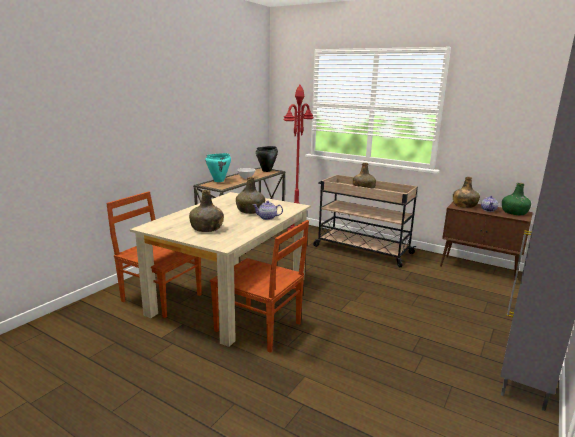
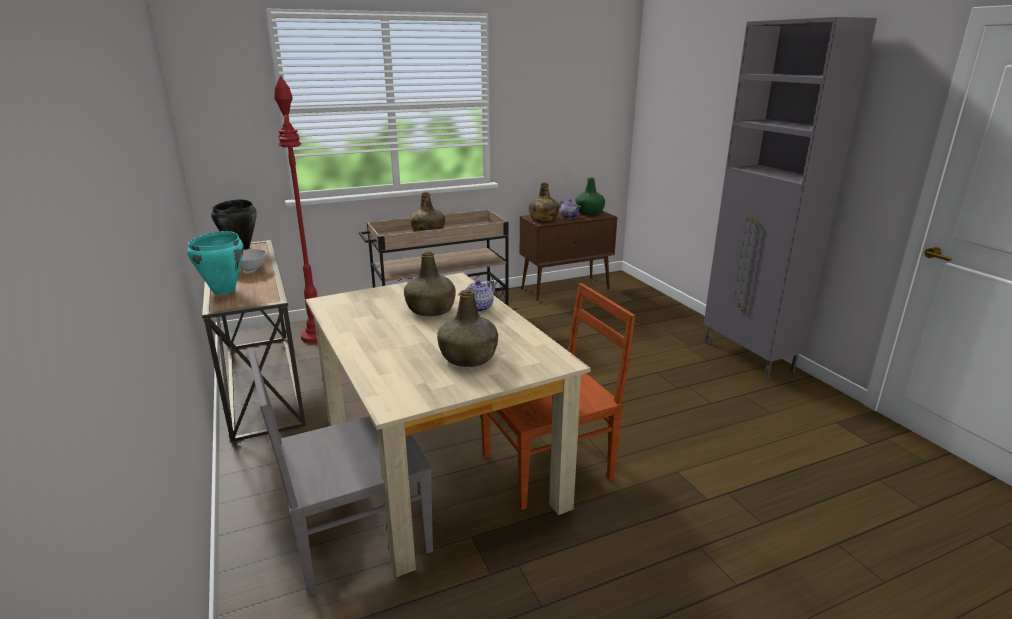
camera: 55 degrees left, 5 degrees up
brown chair [106,191,202,318] -> grey chair [248,350,433,596]

